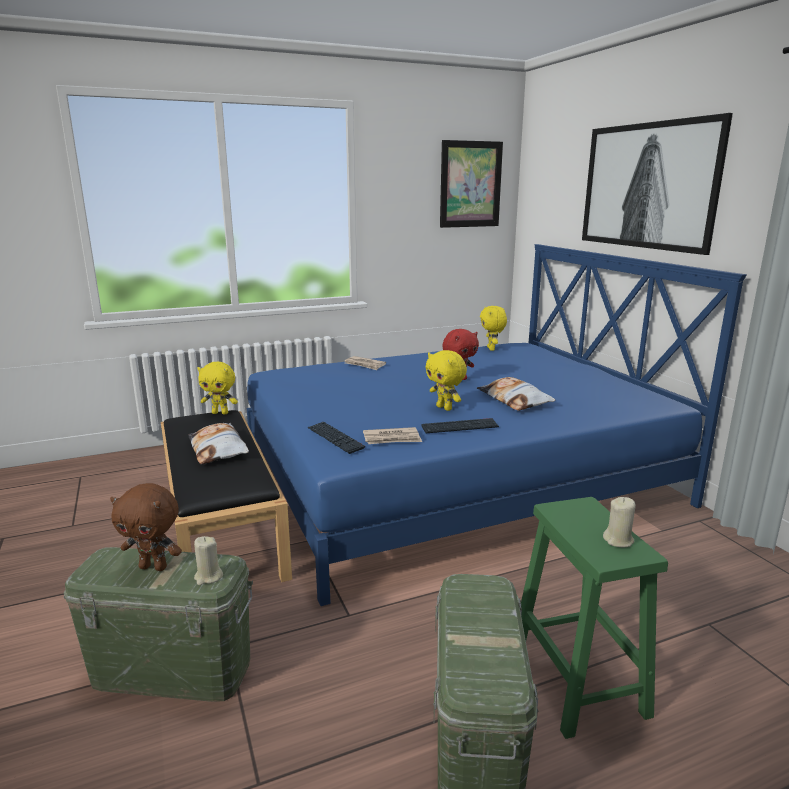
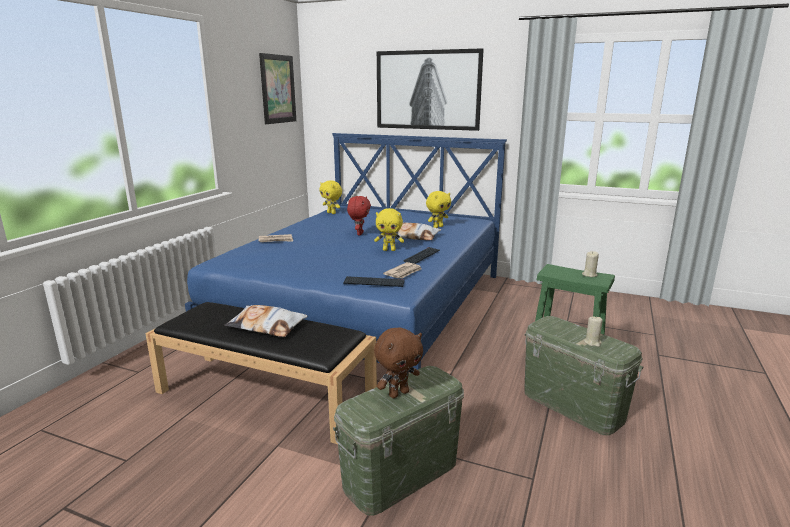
camera: 45 degrees left, 0 degrees up
beige candle [194,536,223,585] -> beige candle moved to [584,316,603,347]
yellow plush toy [198,362,238,414] -> yellow plush toy moved to [426,191,451,228]

